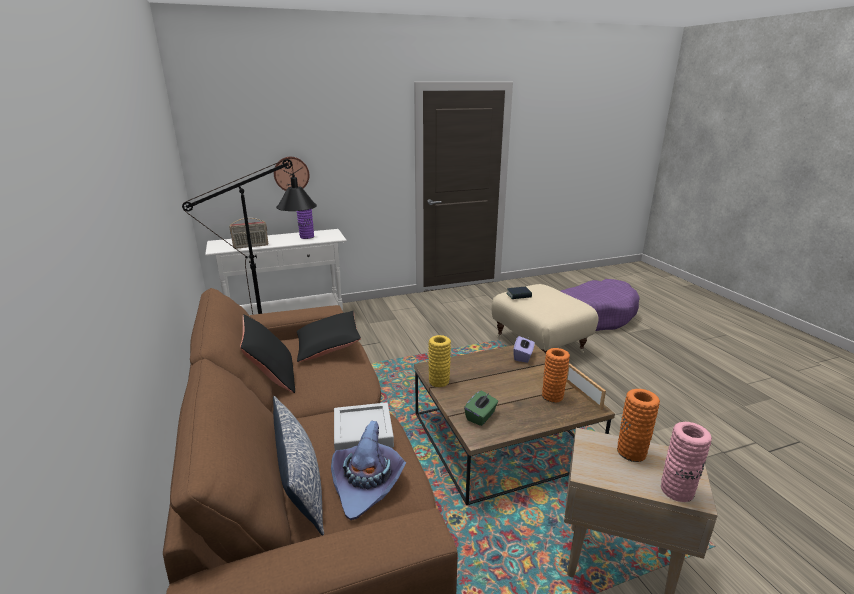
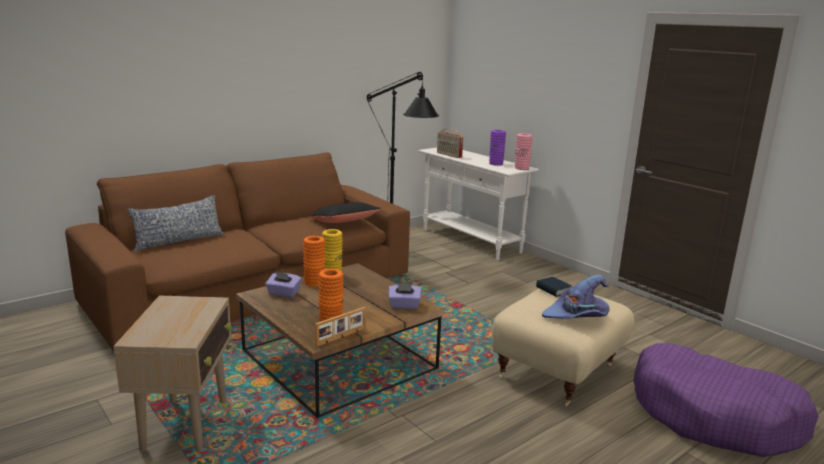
camera: 70 degrees right, 5 degrees down
black pillow [240,314,295,393] -> none
wall clock [274,157,309,191] -> none
purple hat [331,421,406,520] -> purple hat moved to [542,275,610,319]
grey tray [334,402,394,451] -> none
green tissue box [464,391,498,426] -> purple tissue box [265,271,301,298]
orange vase [617,389,660,462] -> orange vase moved to [303,236,325,287]
pink vase [661,422,712,502] -> pink vase moved to [515,133,532,170]

